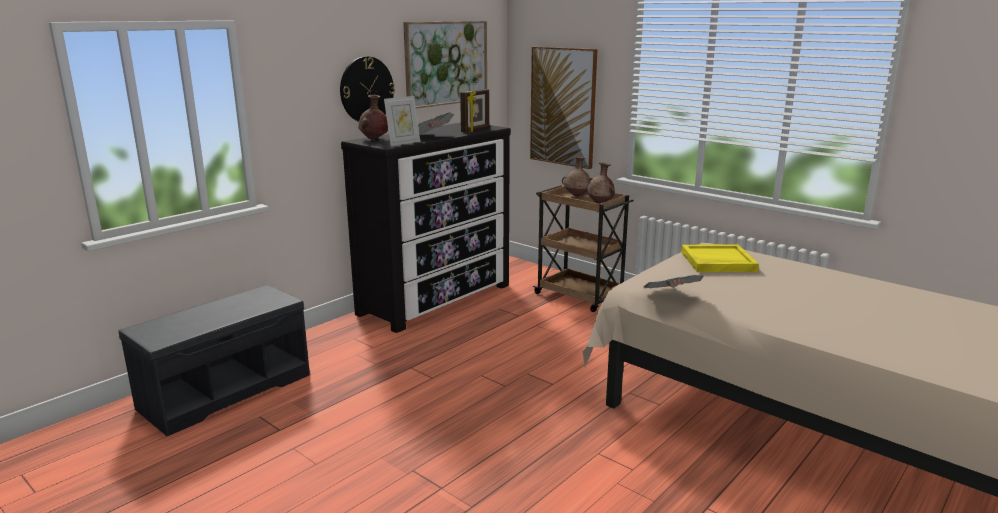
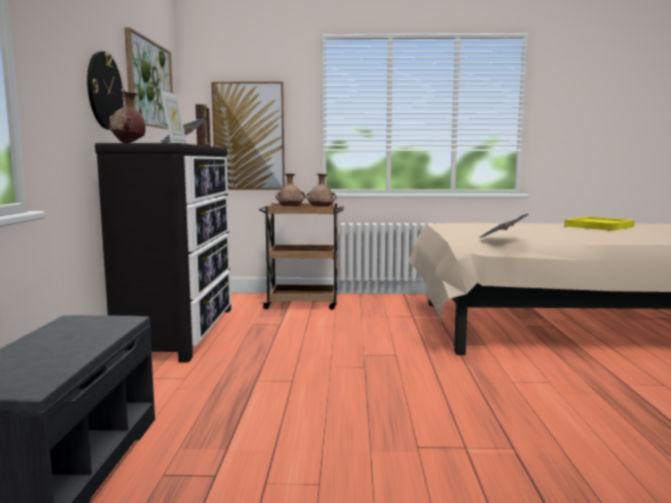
camera: 40 degrees left, 10 degrees down
yellow tray [681,245,759,272] -> yellow tray moved to [564,217,635,231]

